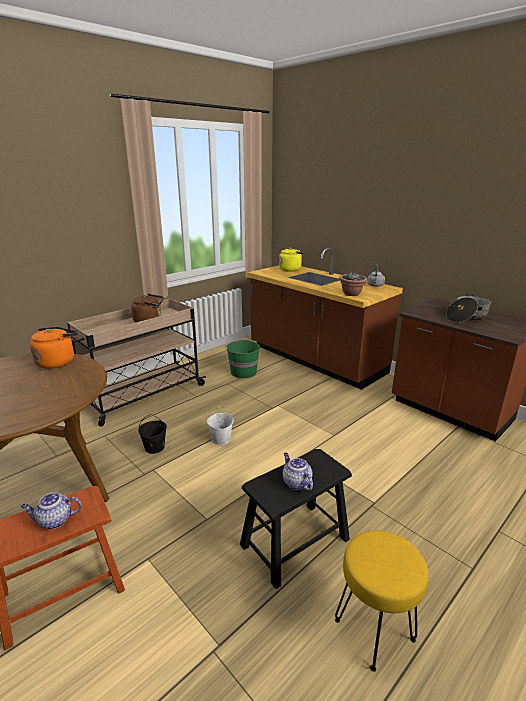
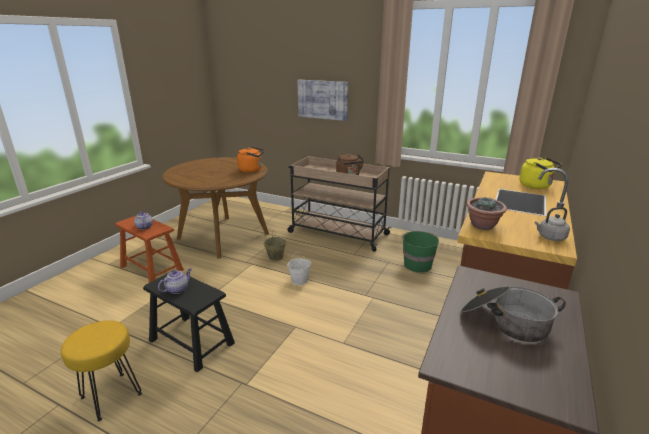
camera: 70 degrees right, 0 degrees up
black bucket [138,414,167,454] -> beige bucket [263,231,286,261]
none -> picture [297,80,348,121]

